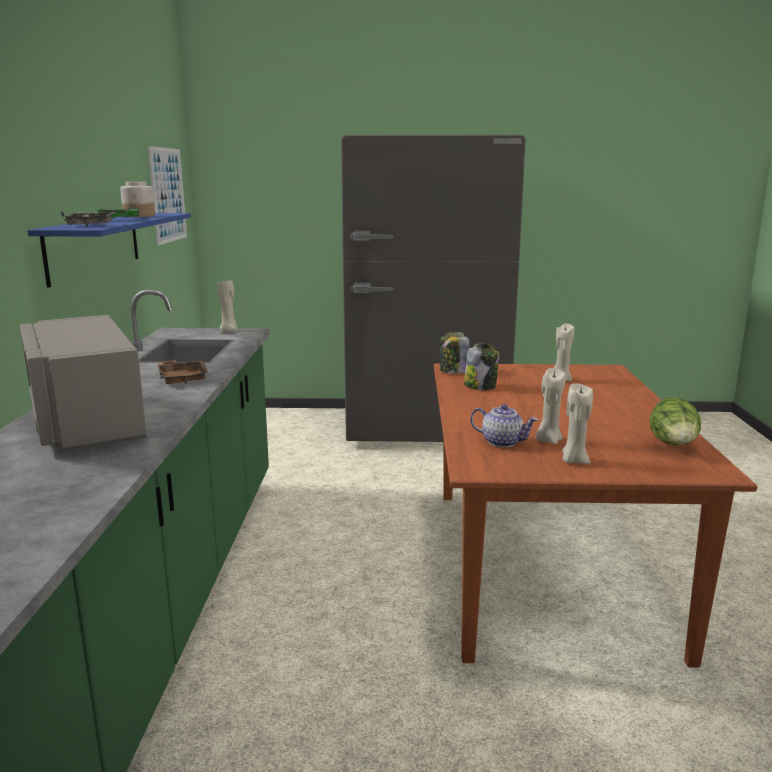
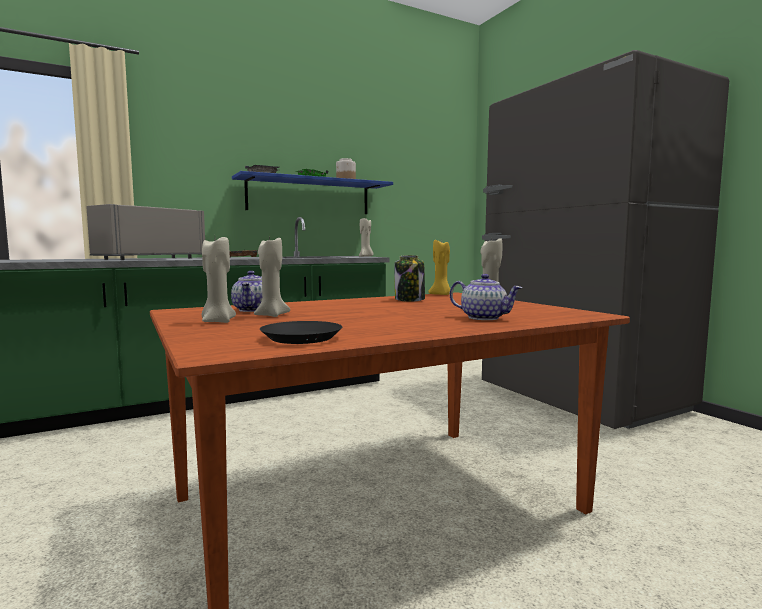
camera: 60 degrees right, 10 degrees down
picture [148,146,187,245] -> none
jar [440,332,469,373] -> yellow candle [428,240,450,295]
lettuce [649,397,701,445] -> black plate [260,321,342,344]
none -> teapot [450,274,522,320]

